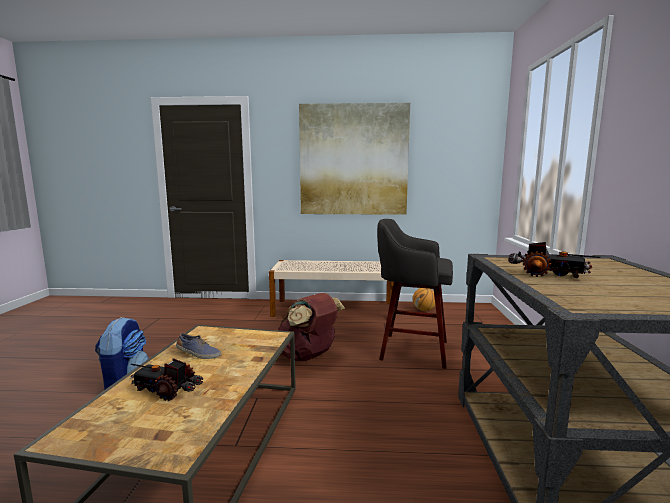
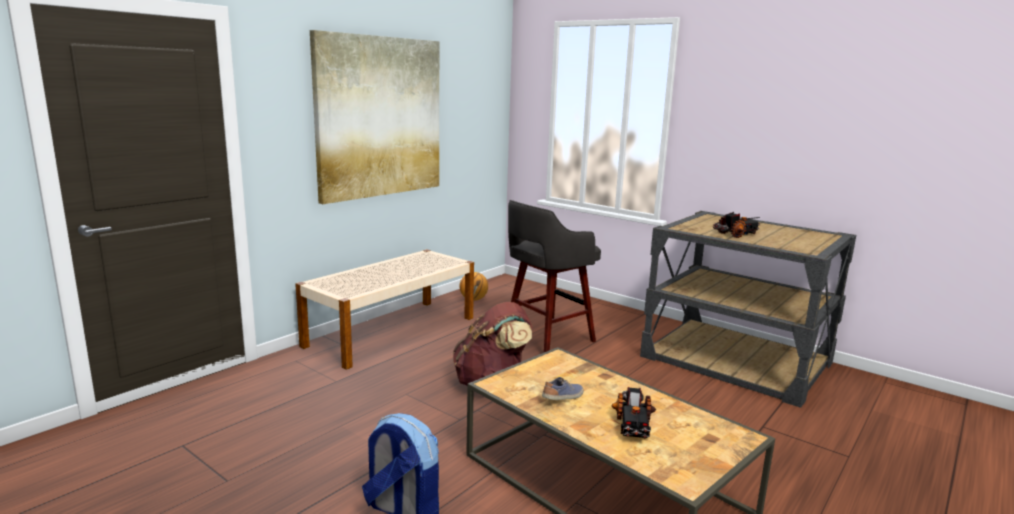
camera: 55 degrees left, 5 degrees up
toy truck [130,358,203,401] -> toy truck turned 45 degrees counterclockwise [611,387,656,438]

